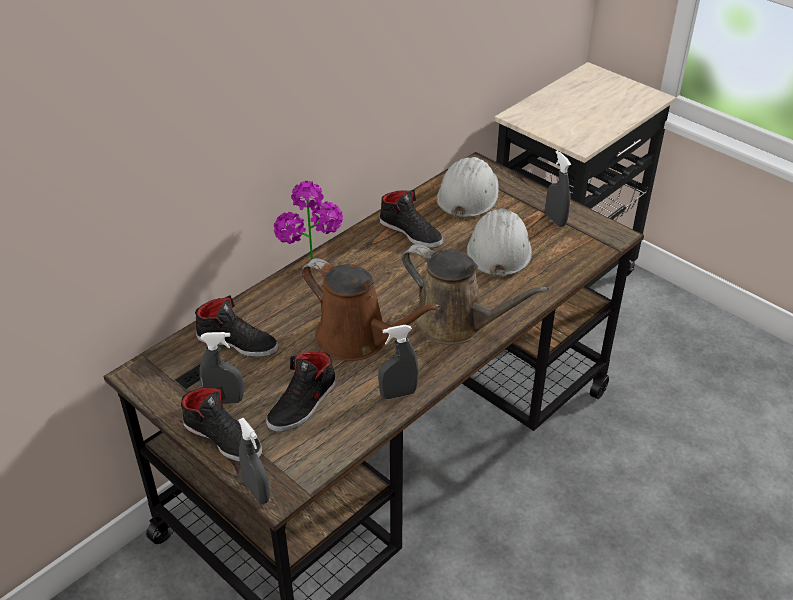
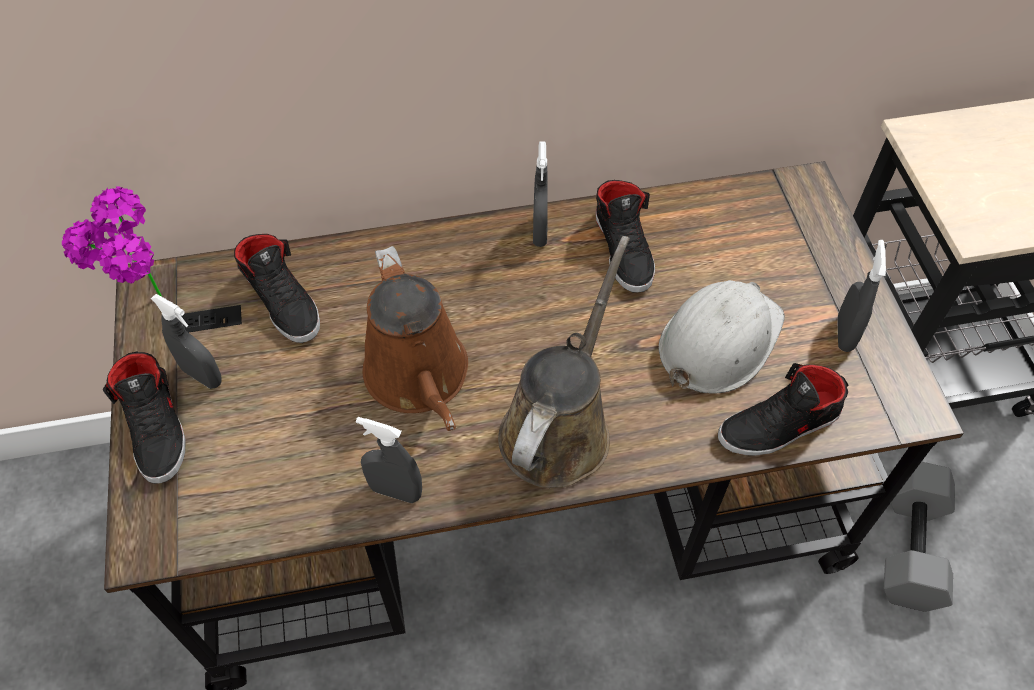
camera: 35 degrees right, 15 degrees up
grey spray bottle [238,418,270,504] -> grey spray bottle moved to [533,142,548,247]
black shoe [266,351,336,432] -> black shoe moved to [718,363,848,456]
potted plant [273,181,343,260] -> potted plant moved to [62,186,162,296]
brown watering can [402,244,549,345] -> brown watering can turned 135 degrees counterclockwise [498,236,630,488]
white hard hat [437,157,499,219] -> none
none -> grey dumbbell [883,462,955,612]

